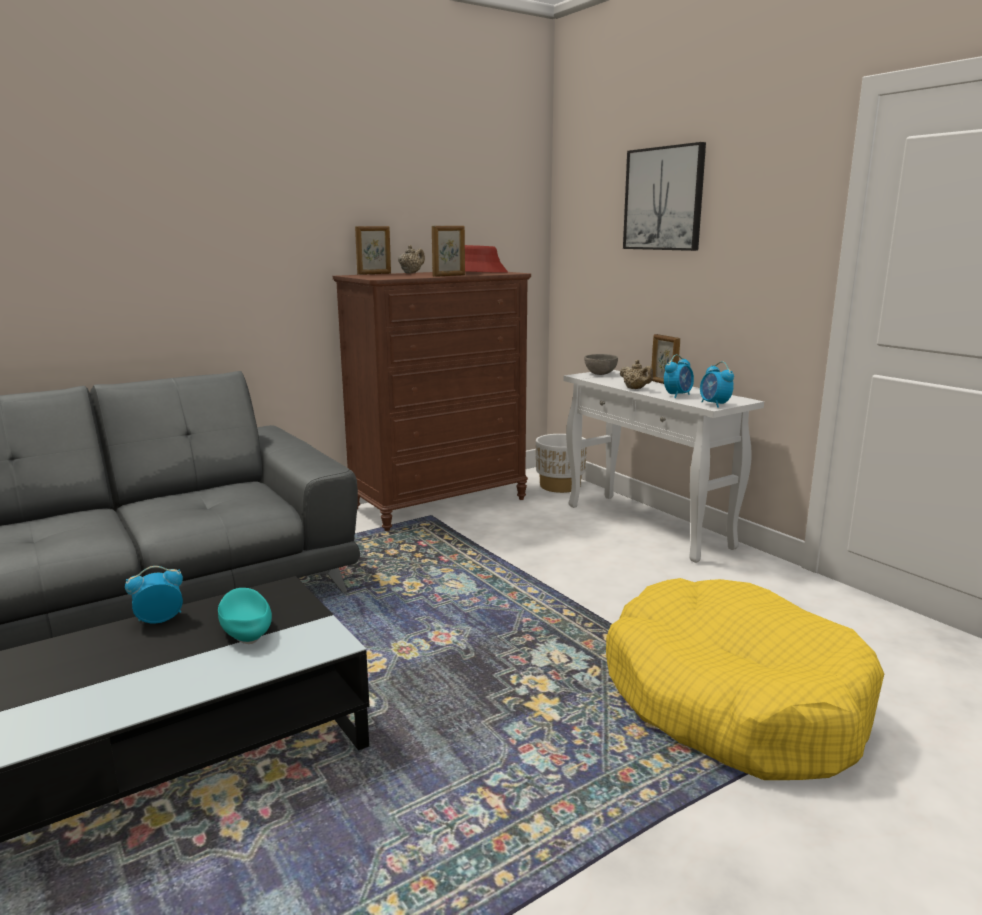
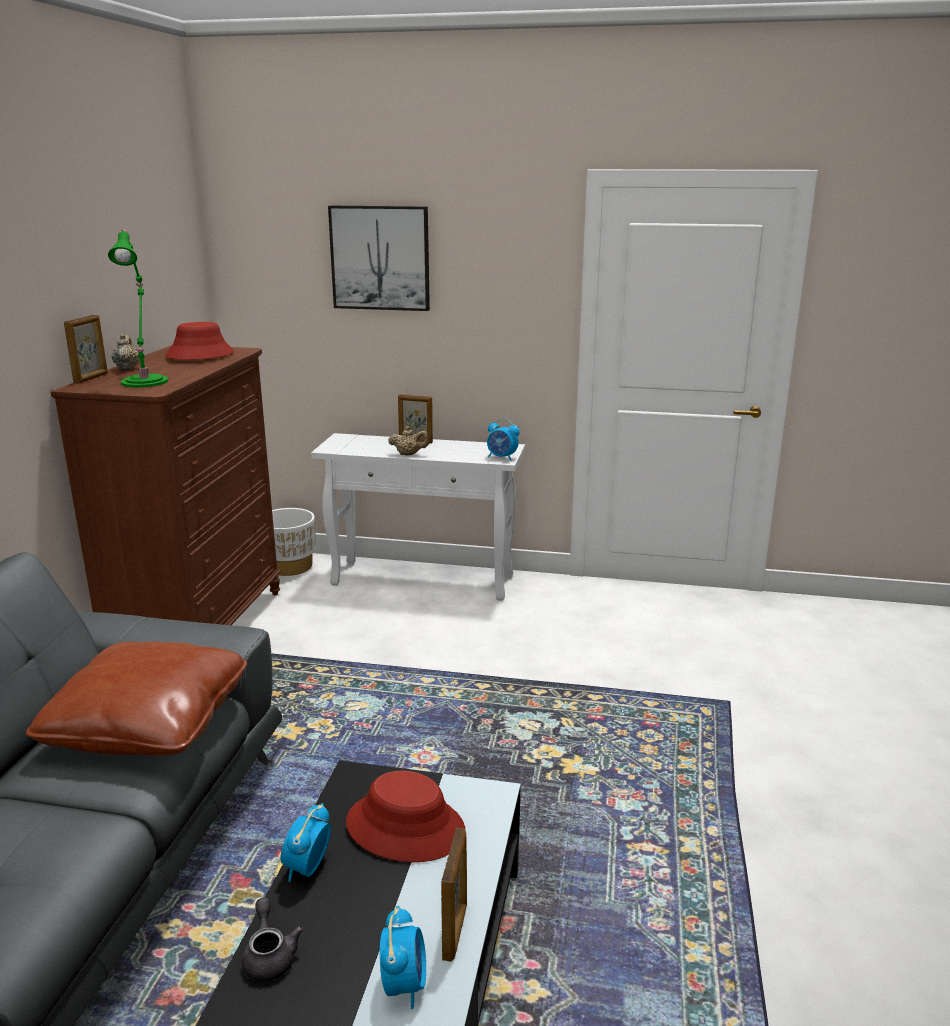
camera: 45 degrees left, 5 degrees up
turquoise bowl [218,588,272,644] -> red hat [346,771,465,862]
picture frame [432,226,465,277] -> picture frame moved to [441,828,467,962]
grey bowl [584,354,618,375] -> none
yellow dog bed [606,578,884,780] -> none
alarm clock [664,354,694,398] -> alarm clock moved to [380,906,426,1009]
none -> brown pillow [26,642,247,756]
none -> green table lamp [108,230,168,388]
none -> grey teapot [242,898,303,982]

